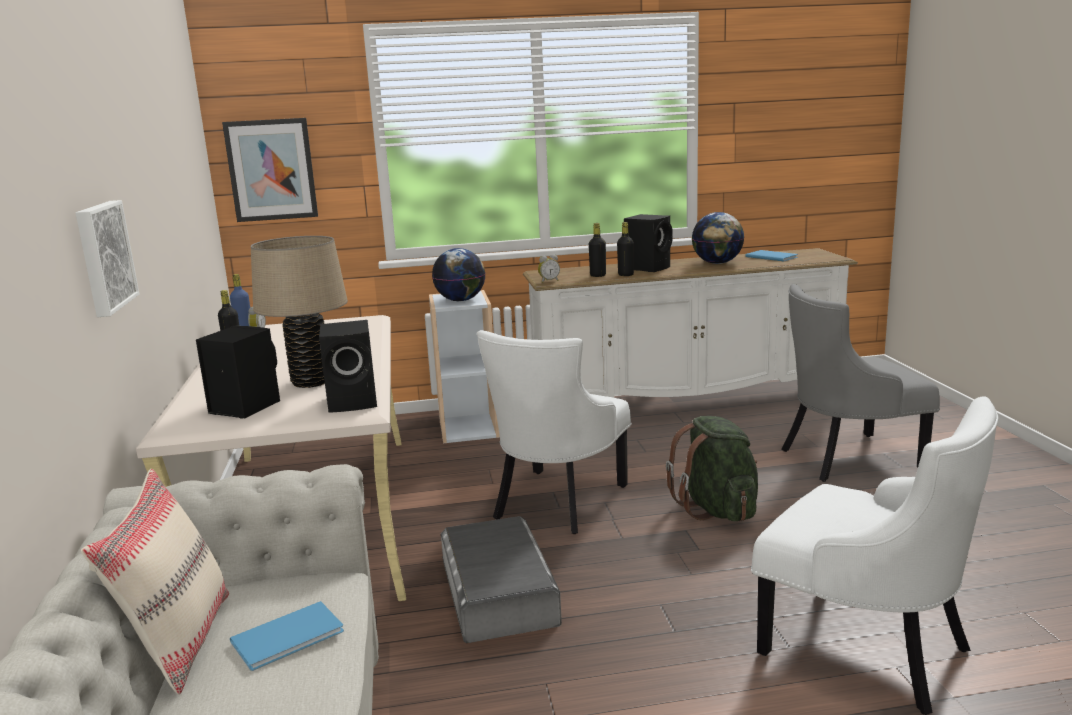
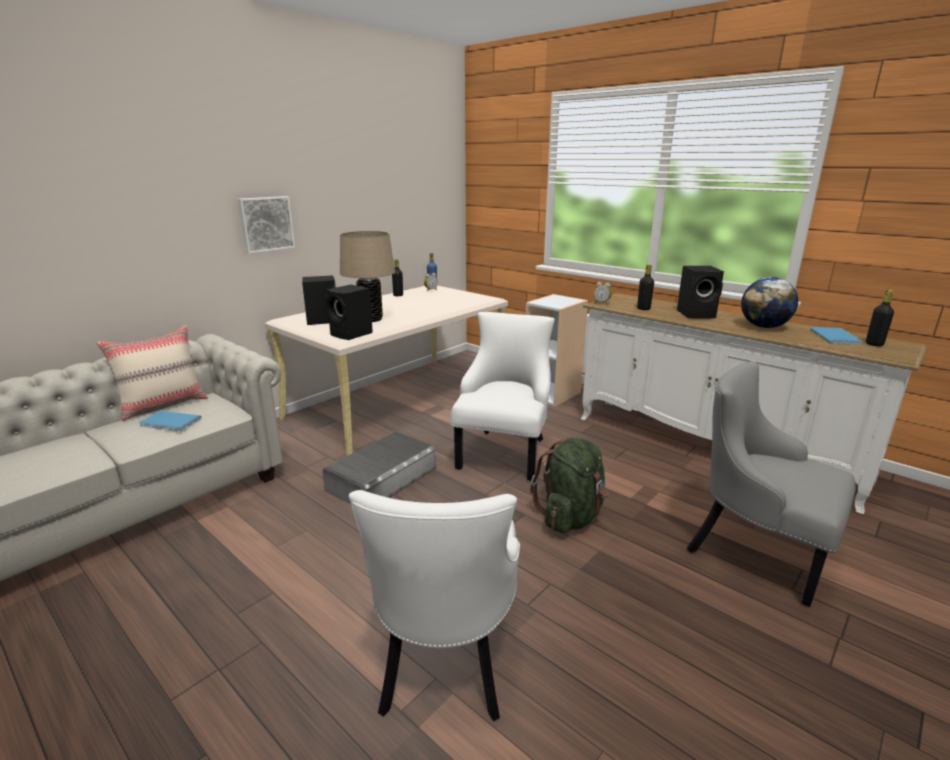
camera: 50 degrees right, 5 degrees up
picture [222,118,318,222] -> none
globe [432,248,485,301] -> none
white chair [477,330,632,534] -> white chair turned 120 degrees clockwise [450,312,555,481]
black bottle [617,222,634,276] -> black bottle moved to [866,290,894,346]

